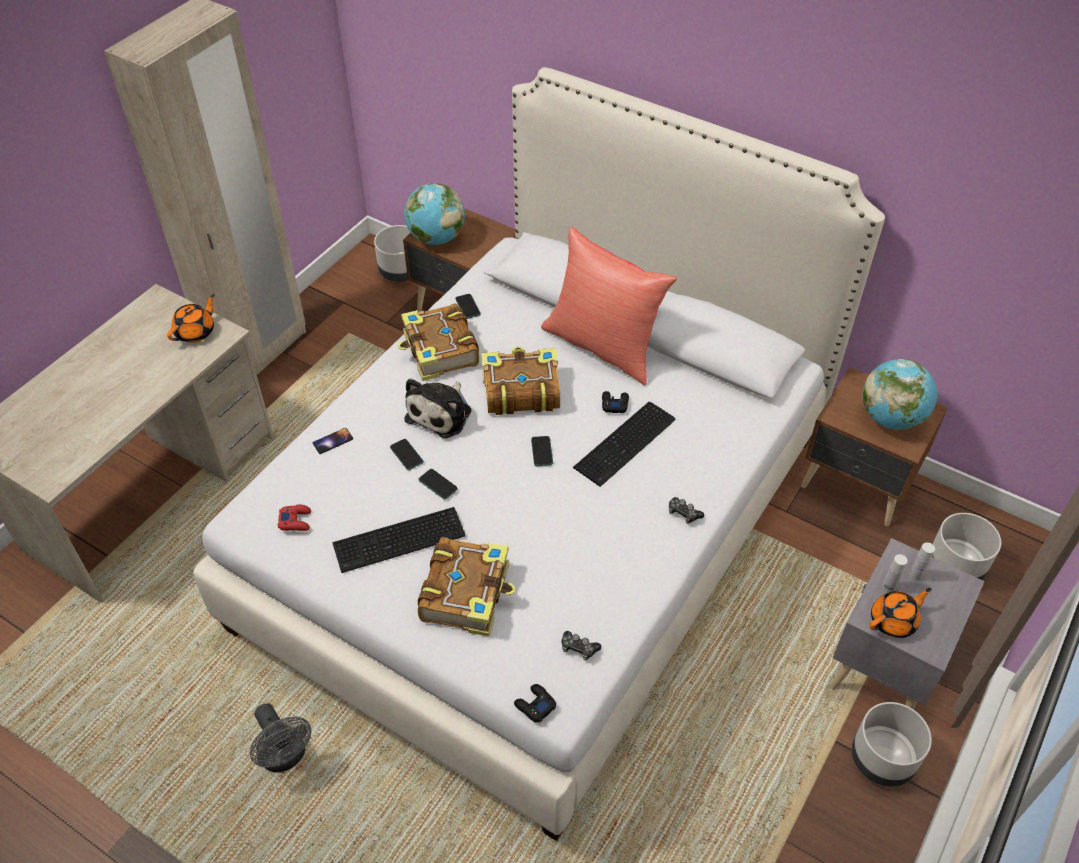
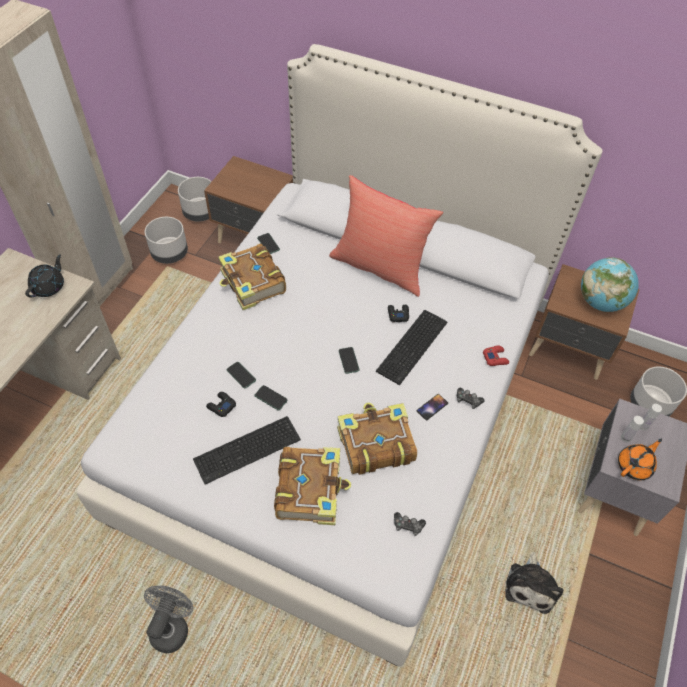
camera: 10 degrees left, 5 degrees up
orange teapot [167,294,215,343] -> black teapot [25,254,64,298]
grey fan [250,703,312,773] -> grey fan turned 120 degrees counterclockwise [144,586,193,653]
red game controller [278,505,311,531] -> red game controller moved to [483,346,509,366]
phone [313,428,353,454] -> phone moved to [417,394,448,420]
globe [404,183,465,245] -> none
plush toy [405,378,471,438] -> plush toy moved to [505,552,563,614]
book [481,346,560,415] -> book moved to [337,403,417,475]
black game controller [514,684,556,723] -> black game controller moved to [206,392,236,417]
grey planter [852,702,932,787] -> grey planter moved to [145,217,188,264]

